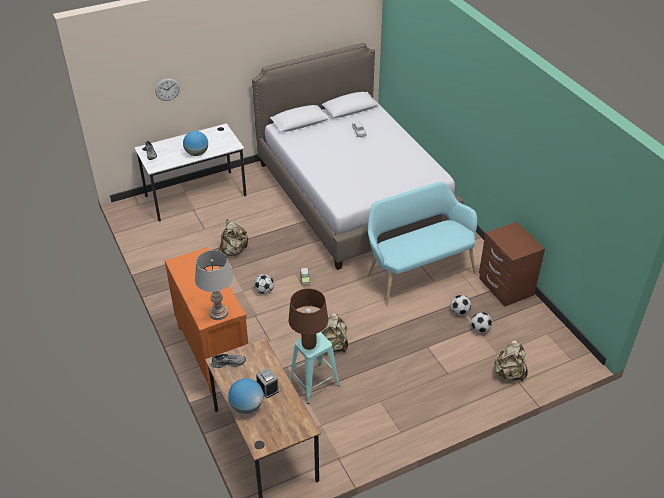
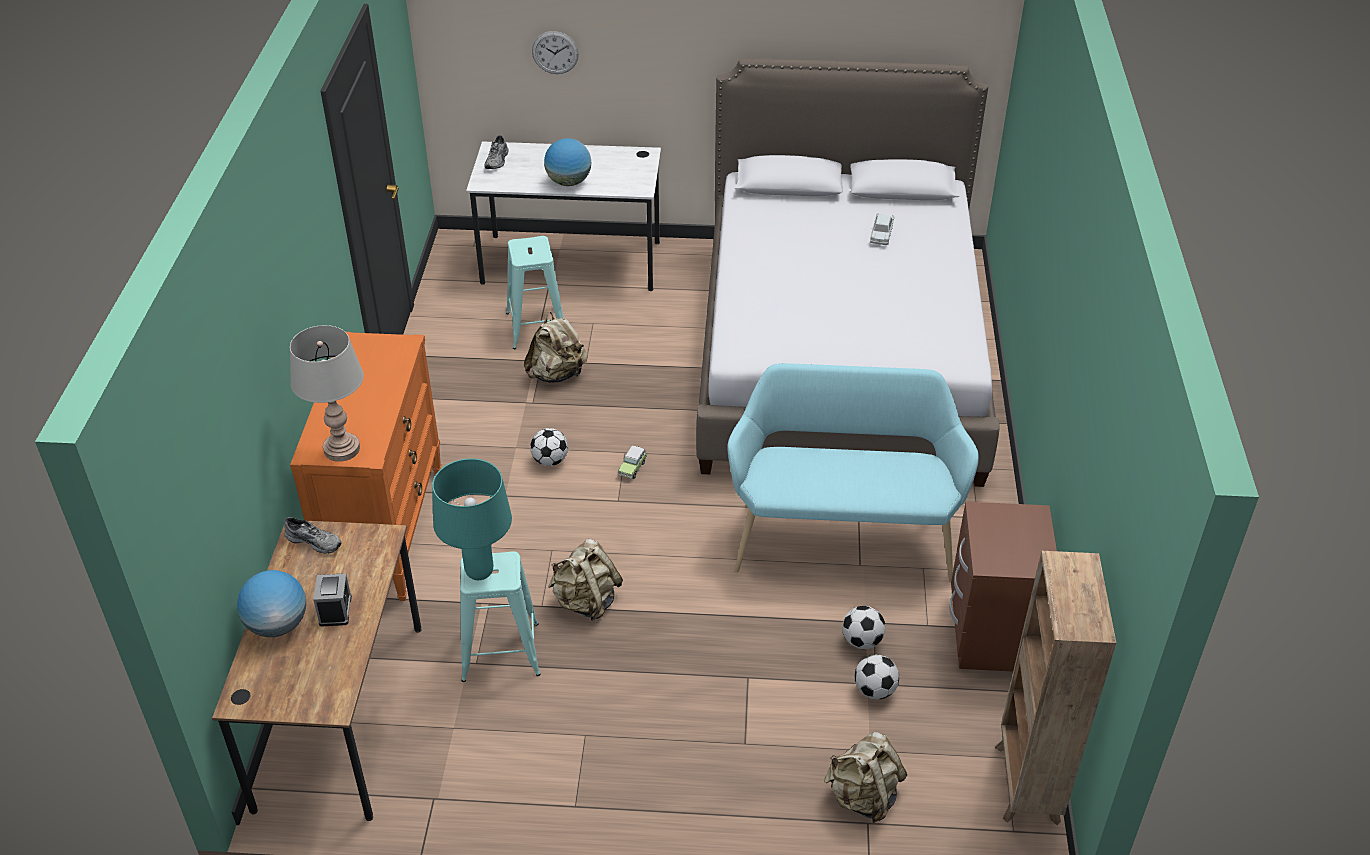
camera: 30 degrees right, 0 degrees up
brown table lamp [289,288,328,350] -> turquoise table lamp [432,458,512,580]
none -> turquoise stool [506,236,563,349]
none -> brown bookcase [995,551,1116,825]

